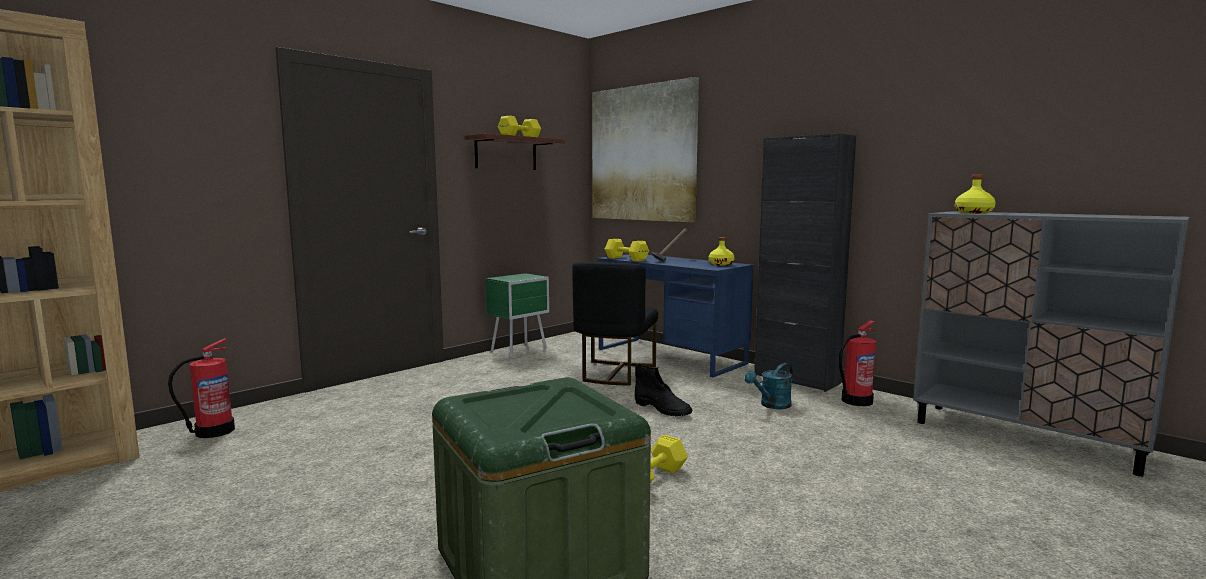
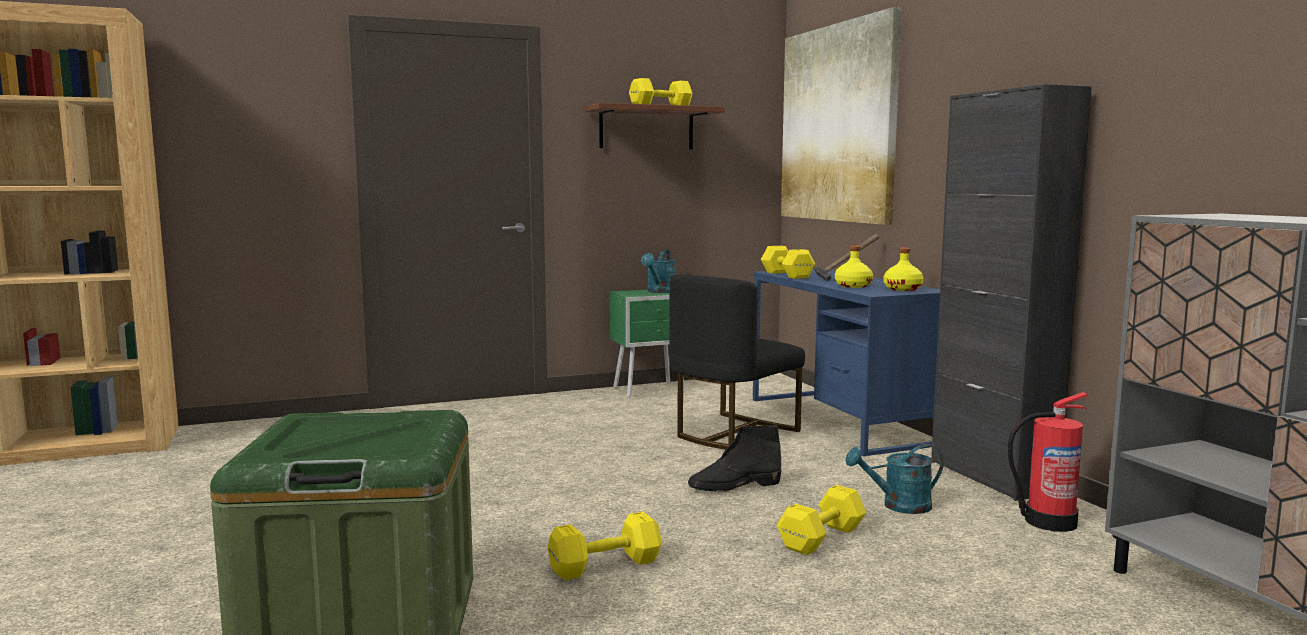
camera: 25 degrees right, 0 degrees up
fire extinguisher [168,338,235,438] -> none
black boot [635,364,693,416] -> black boot turned 90 degrees clockwise [688,425,781,492]
yellow bottle [955,175,996,214] -> yellow bottle moved to [835,245,873,288]
none -> turquoise watering can [641,250,676,293]
none -> yellow dumbbell [777,485,866,555]

